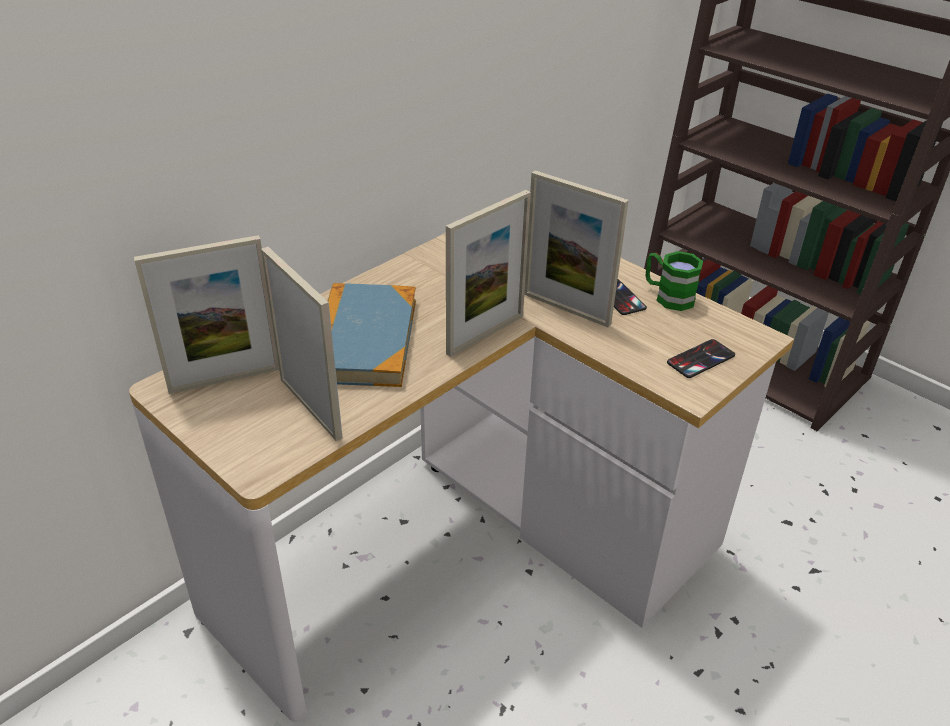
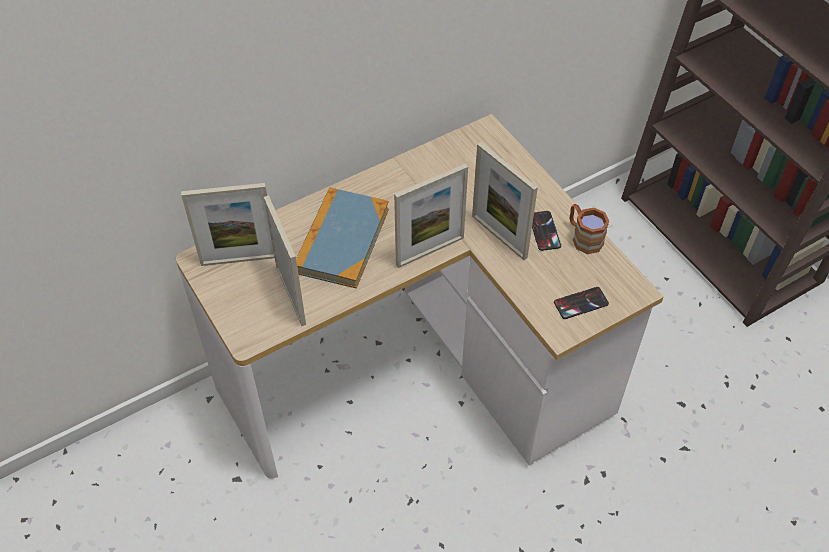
camera: 15 degrees right, 15 degrees up
green mug [646,251,703,311] -> brown mug [570,204,609,254]

